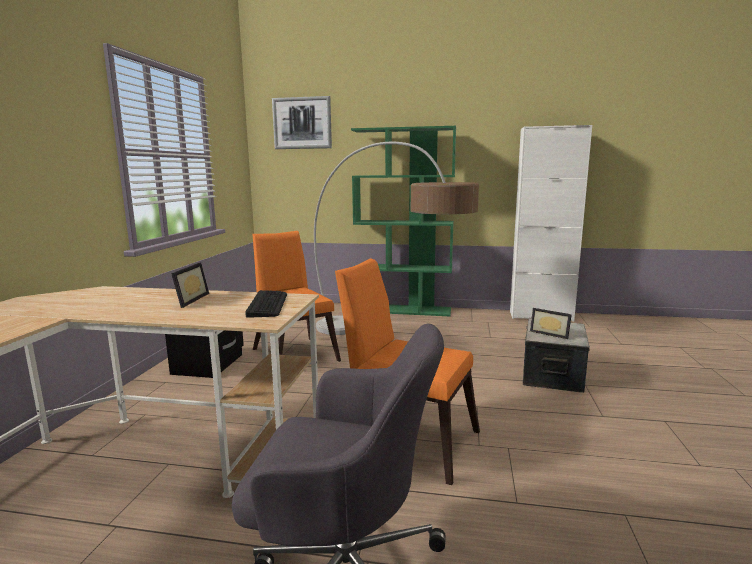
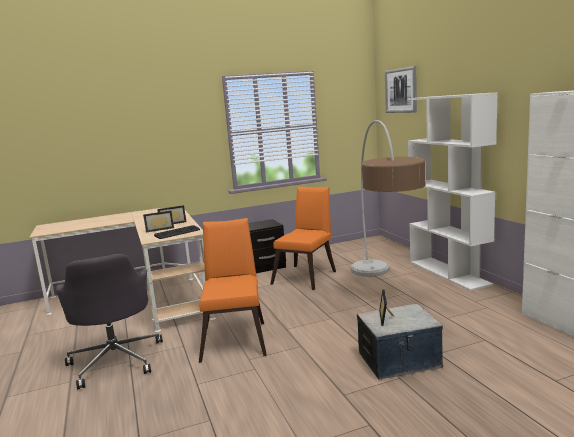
camera: 60 degrees right, 0 degrees up
green bookcase [351,126,456,316] -> white bookcase [407,92,498,291]
none -> picture frame [143,211,174,233]

